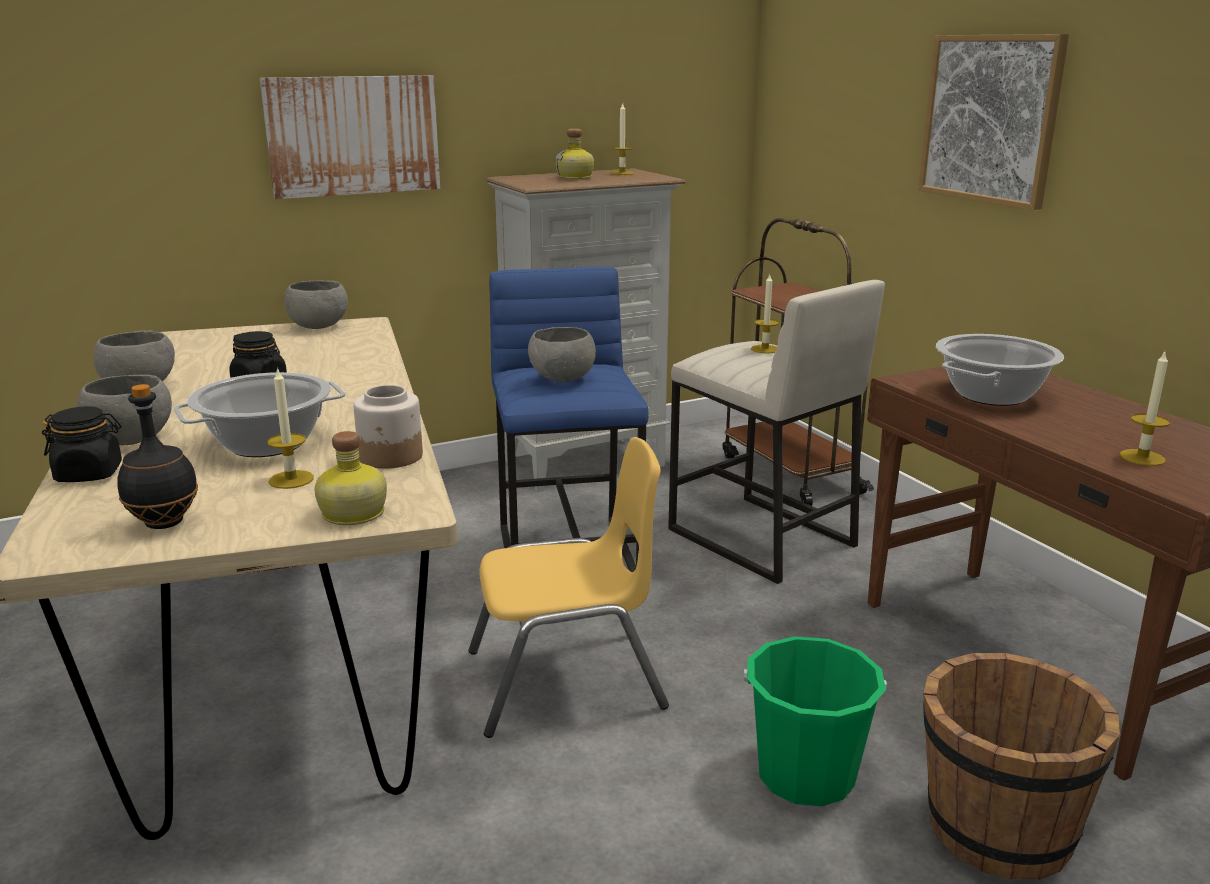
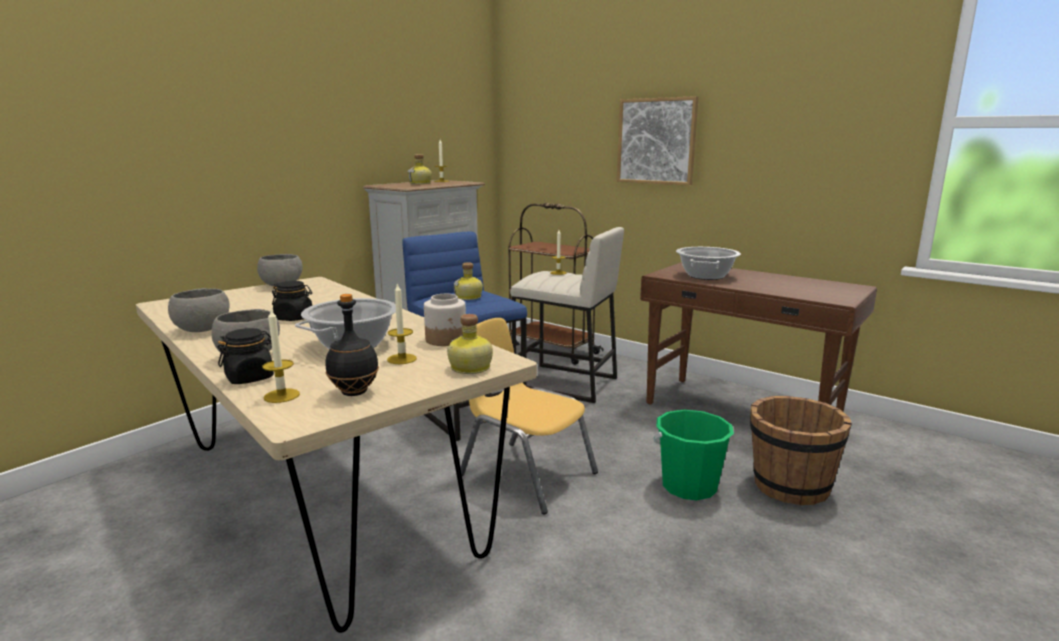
camera: 25 degrees left, 5 degrees down
picture [260,75,440,199] -> none
yellow chair [468,437,669,738] -> yellow chair turned 105 degrees counterclockwise [460,318,598,515]
grey bowl [528,327,596,382] -> bottle [454,263,483,300]
candle [1120,352,1170,466] -> candle moved to [263,309,300,403]

